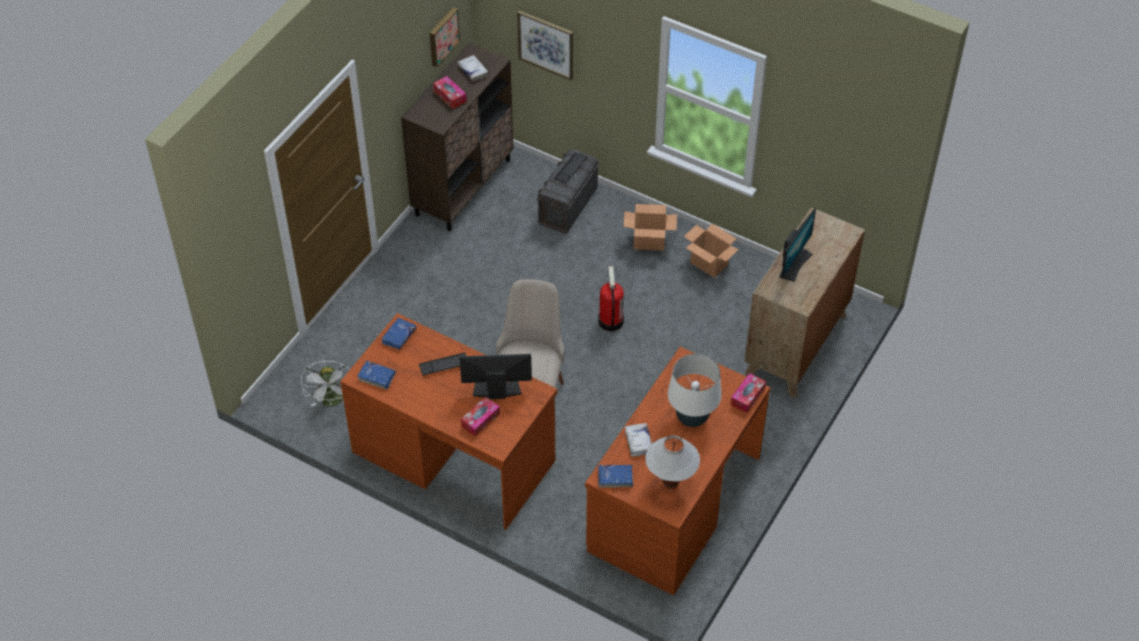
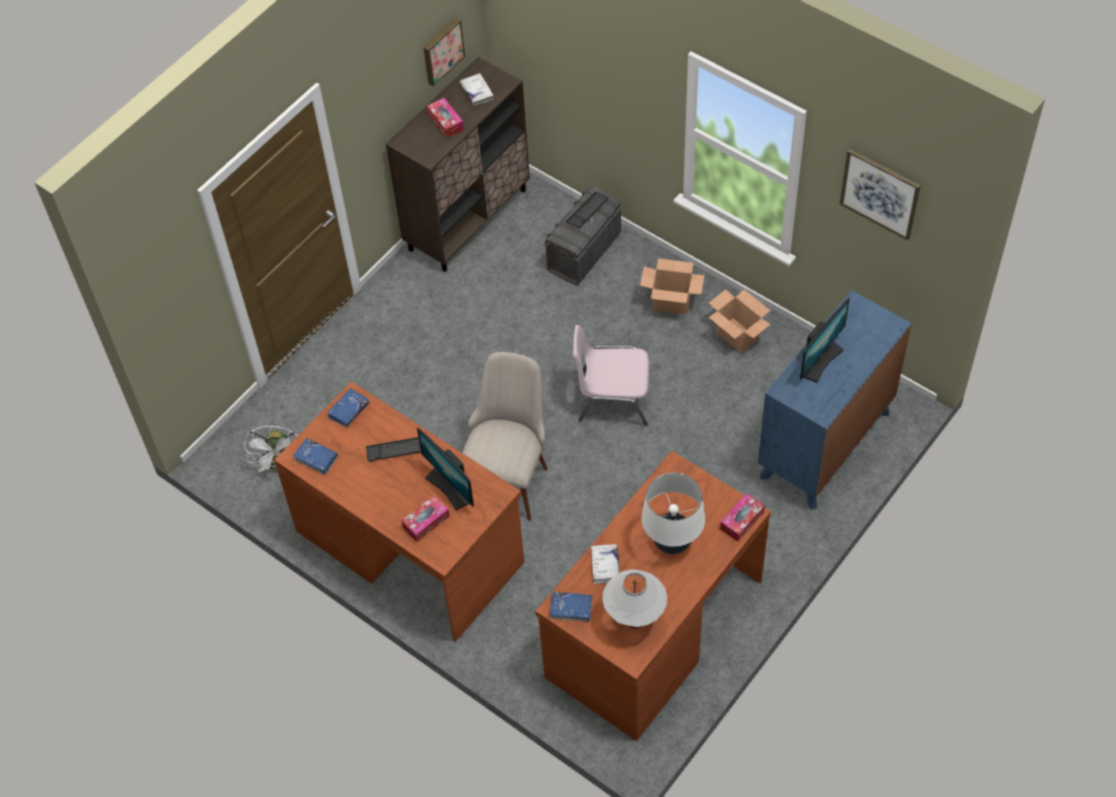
camera: 10 degrees right, 5 degrees up
monitor [459,354,532,399] -> monitor turned 135 degrees counterclockwise [417,428,474,510]
picture [517,11,573,80] -> picture moved to [840,149,921,240]
fire extinguisher [598,266,624,331] -> pink chair [573,325,650,426]
brown dresser [744,207,865,398] -> blue dresser [758,290,912,510]

